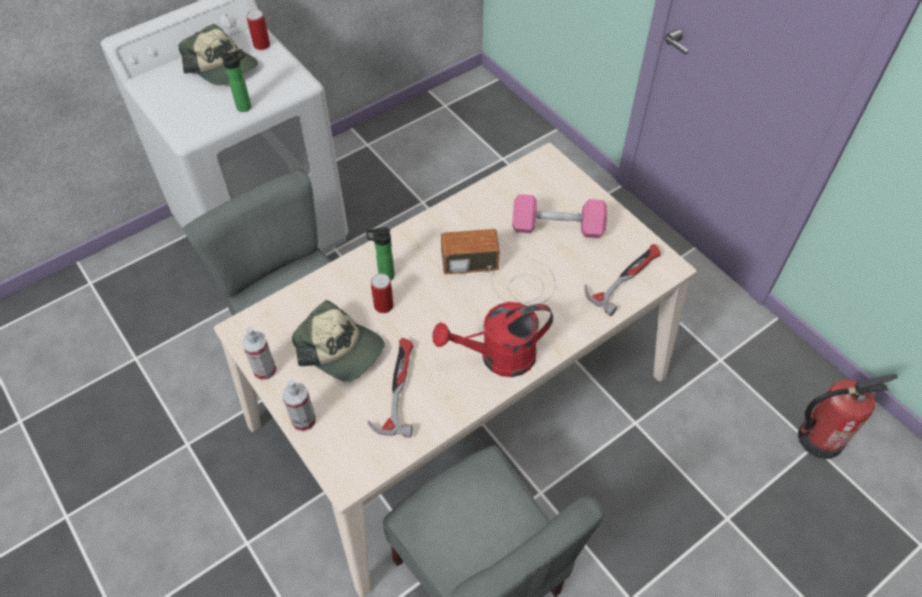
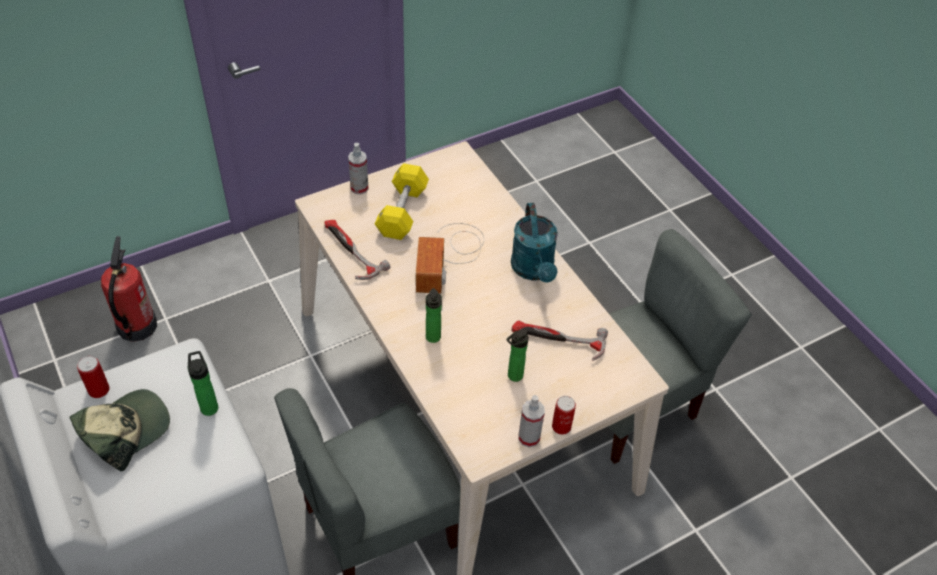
camera: 85 degrees left, 5 degrees down
spray bottle [282,379,316,432] -> spray bottle moved to [348,143,368,195]
cap [292,300,385,382] -> bottle [506,329,528,382]
can [371,273,393,313] -> can moved to [552,396,576,435]
red watering can [433,302,553,377] -> turquoise watering can [511,203,558,283]
pink dumbbell [512,194,607,238] -> yellow dumbbell [375,163,429,240]
hammer [584,244,661,316] -> hammer moved to [325,220,390,280]
fire extinguisher [798,374,898,459] -> fire extinguisher moved to [101,236,157,342]

